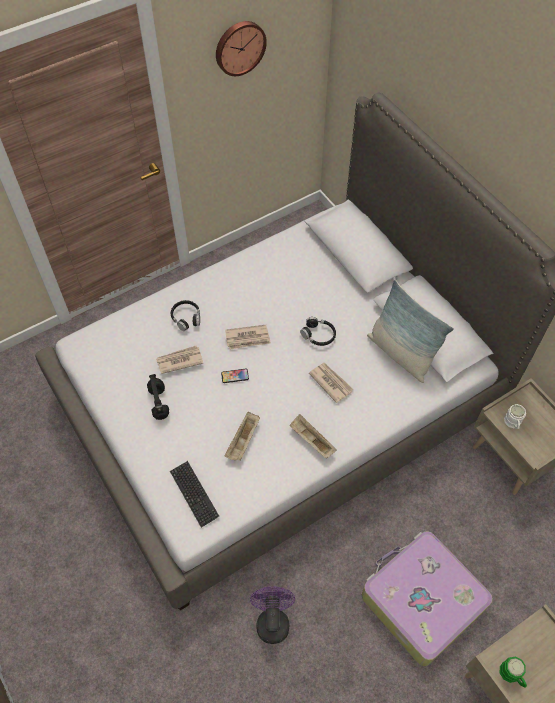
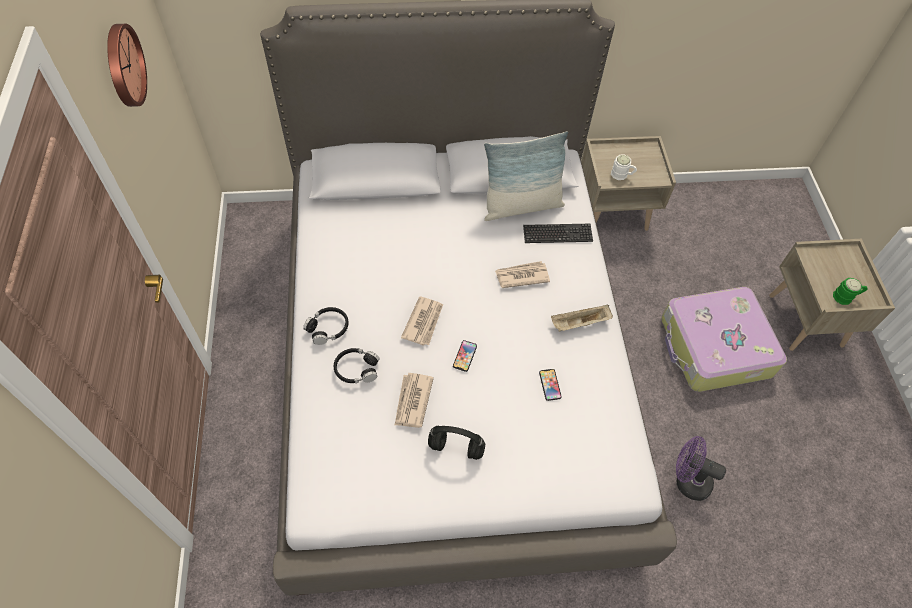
camera: 65 degrees left, 0 degrees up
keyboard [170,461,219,527] -> keyboard moved to [523,224,593,243]
beige tray [224,412,260,461] -> phone [539,369,562,401]
black headphones [300,317,336,346] -> black headphones moved to [303,307,349,345]

